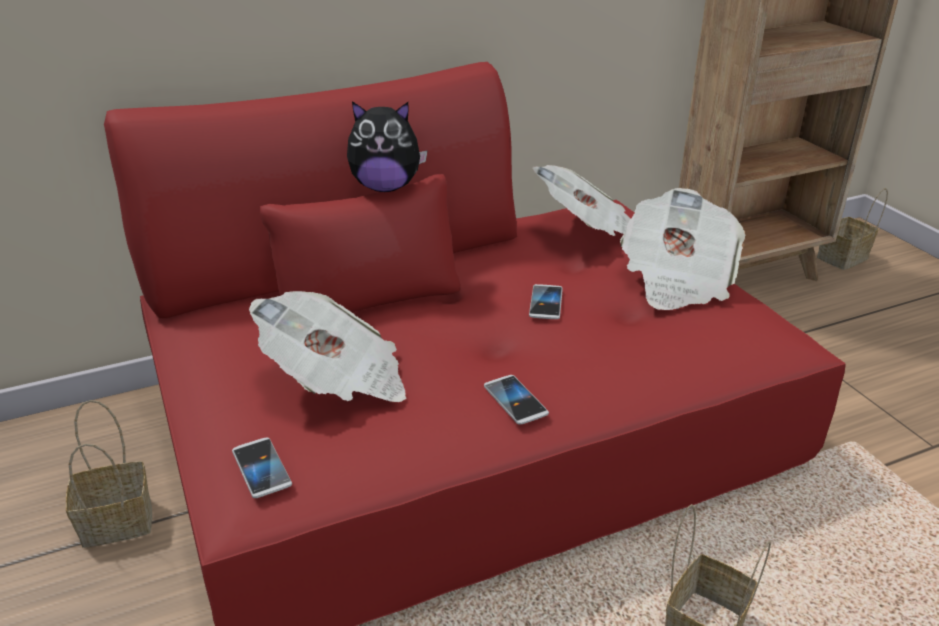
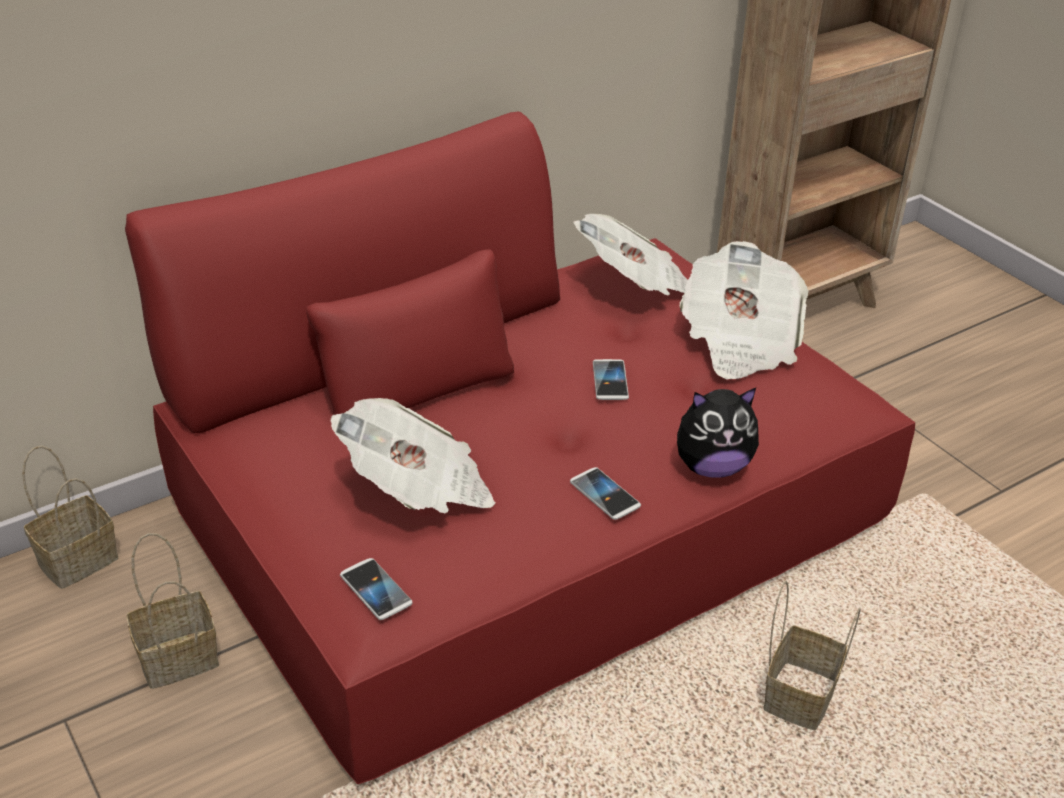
camera: 10 degrees left, 5 degrees up
plush toy [347,101,428,192] -> plush toy moved to [677,388,759,478]
basket [817,188,888,270] -> basket moved to [22,446,118,589]

